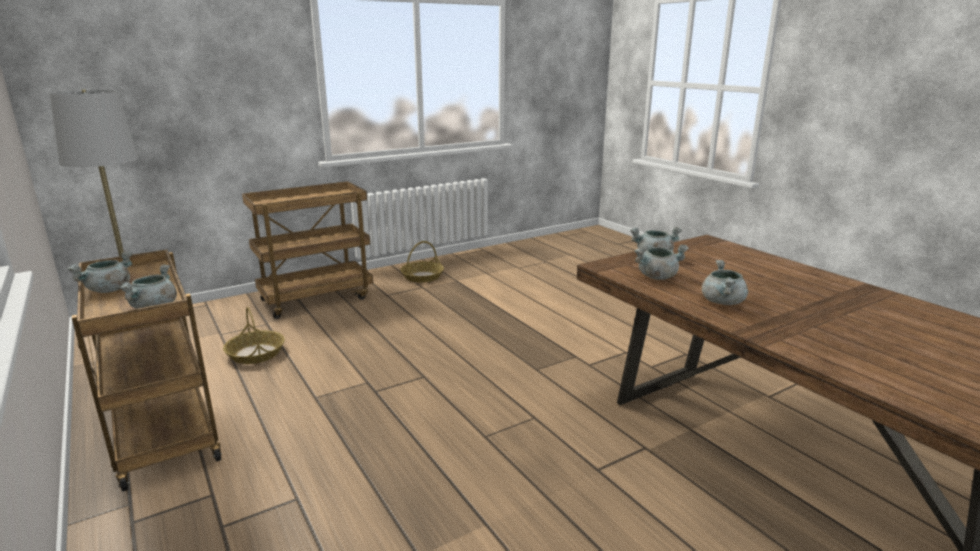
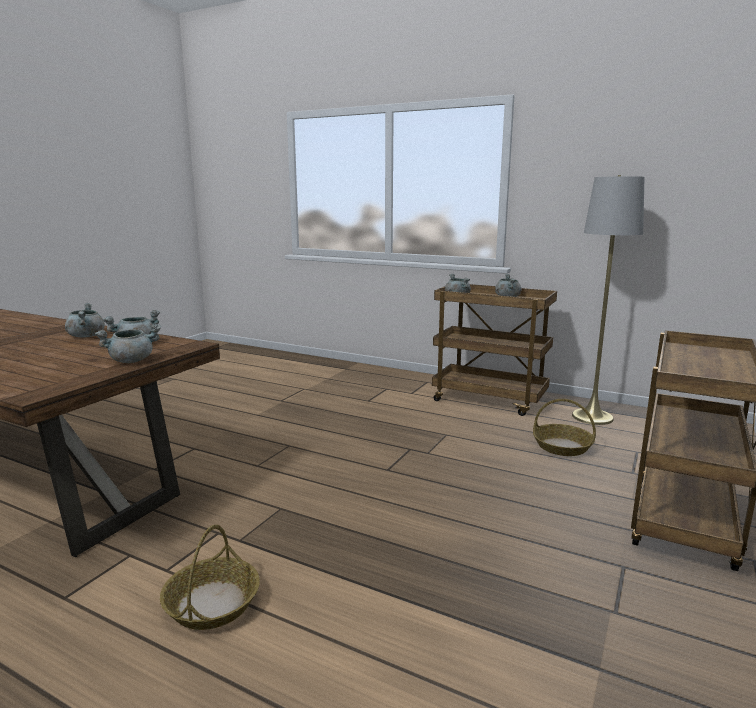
camera: 150 degrees right, 5 degrees down
basket [400,241,444,283] -> basket moved to [160,525,260,630]

